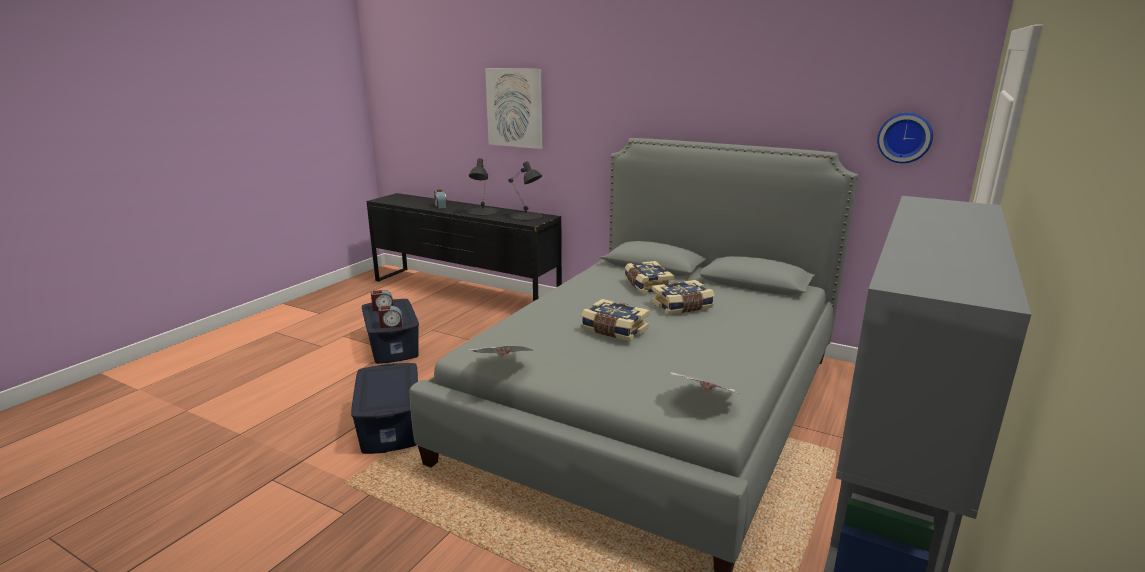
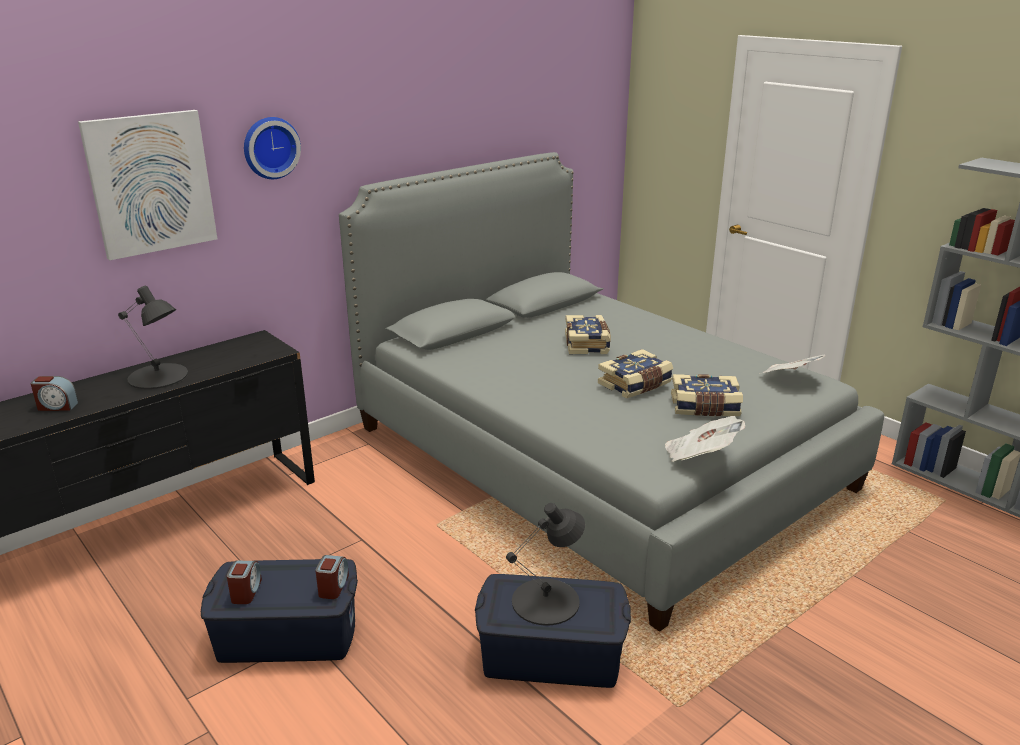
camera: 70 degrees left, 5 degrees up
black table lamp [508,161,542,221] -> black table lamp moved to [506,503,585,626]
book [625,261,674,294] -> book moved to [671,374,743,416]
wall clock [877,113,933,163] -> wall clock moved to [244,117,301,179]

